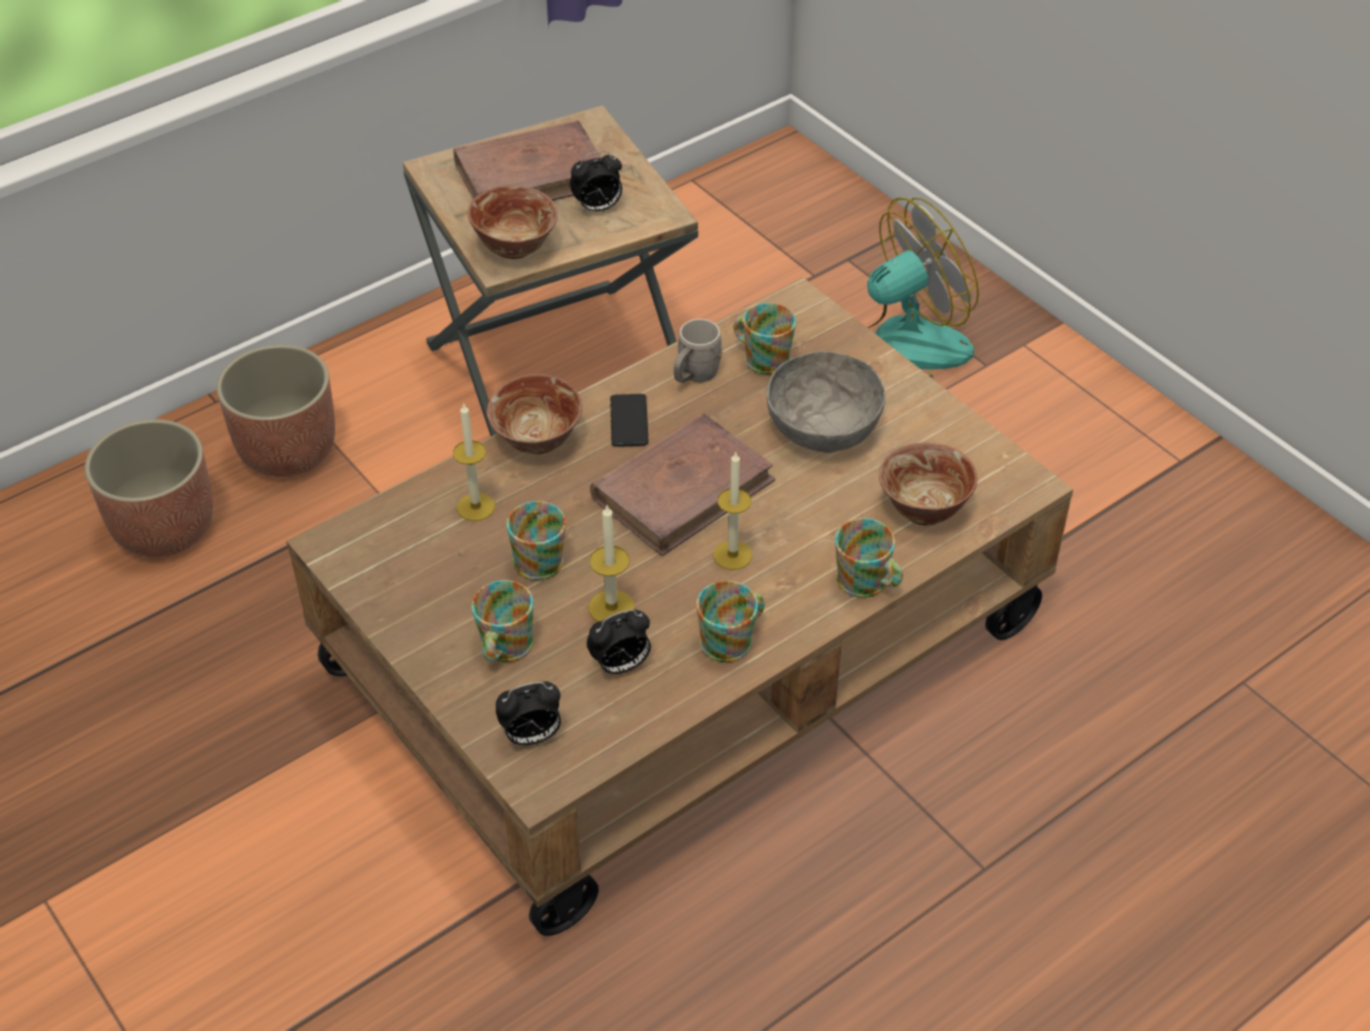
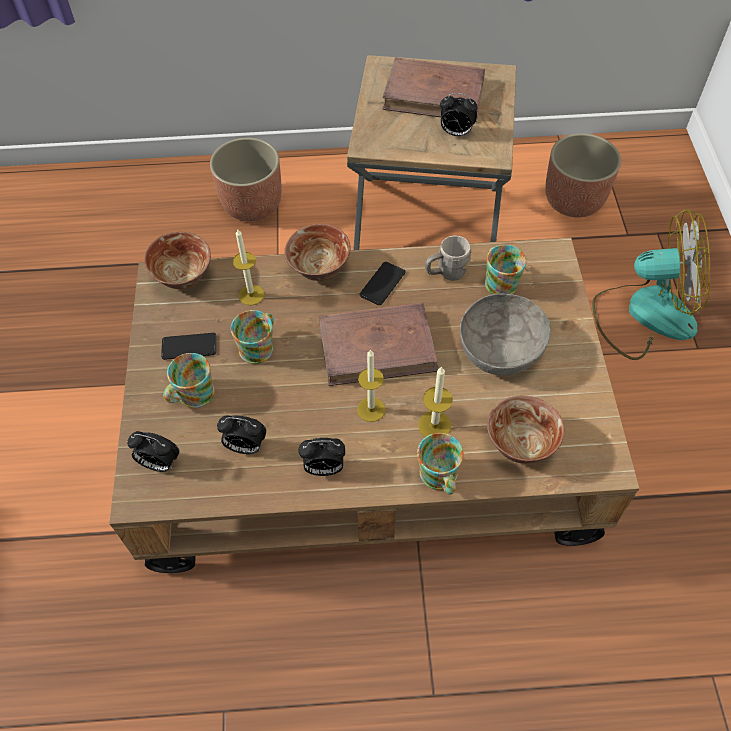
camera: 35 degrees right, 10 degrees up
planter [85,419,213,558] -> planter moved to [545,133,621,217]
bowl [468,185,558,259] -> bowl moved to [144,232,211,289]
candle [589,505,635,622] -> candle moved to [418,366,453,437]
mug [696,581,765,662] -> alarm clock [298,438,345,476]
none -> phone [161,333,216,360]

